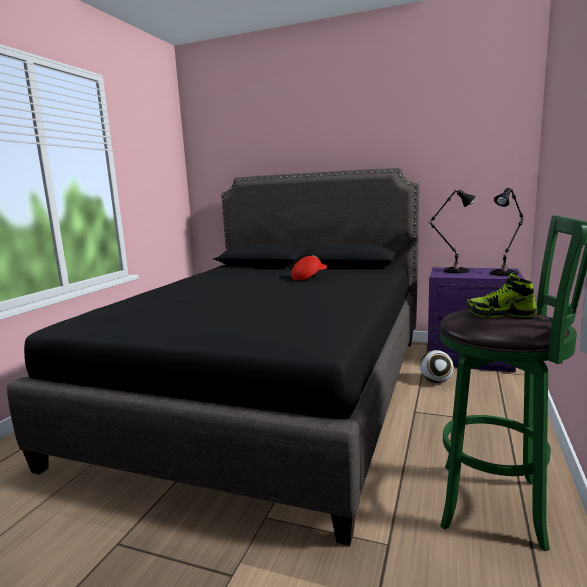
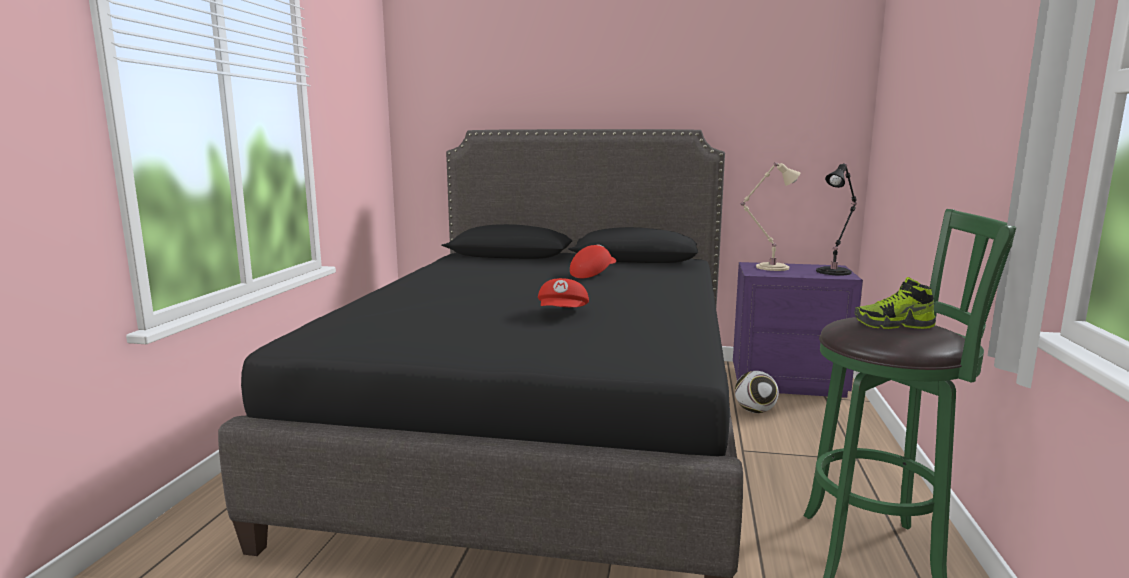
camera: 10 degrees left, 0 degrees up
black table lamp [428,189,476,273] -> beige table lamp [741,162,800,271]
none -> red cap [538,278,589,307]

